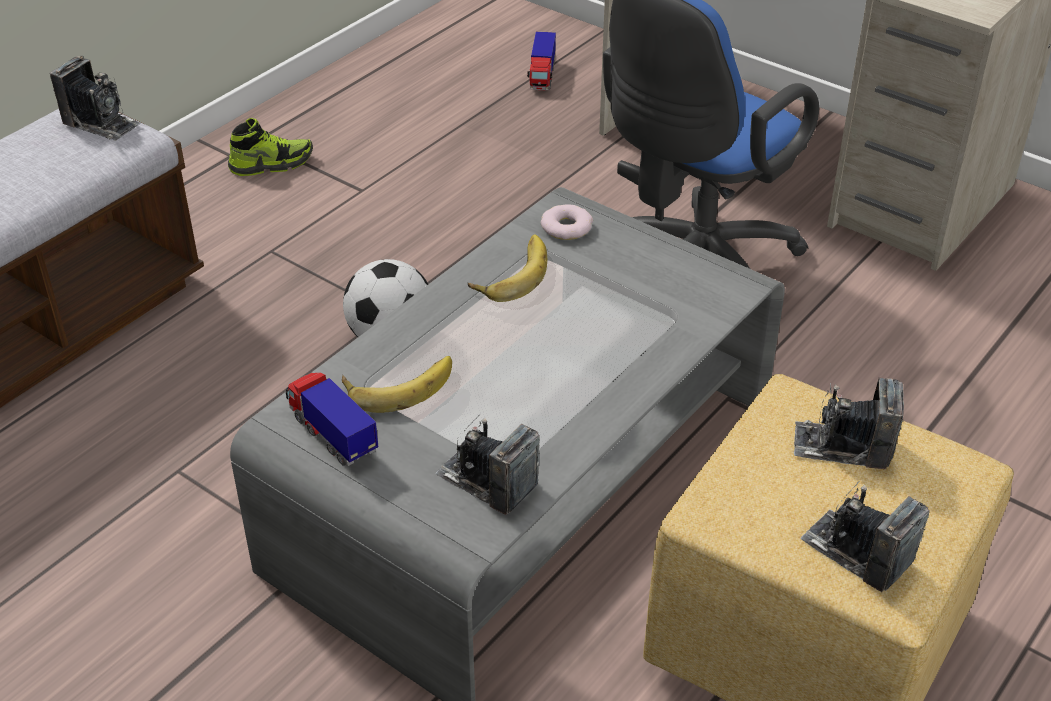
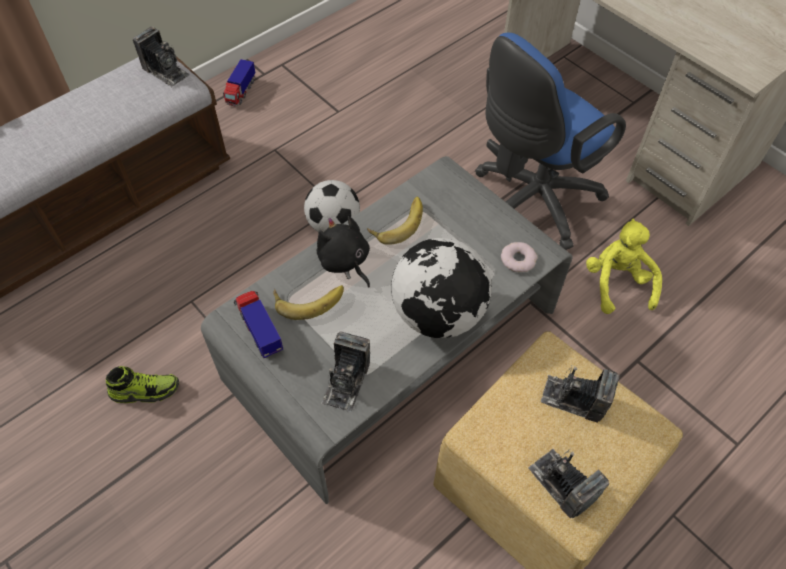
camera: 10 degrees right, 15 degrees up
shoe [228,118,313,176] -> shoe moved to [106,366,179,403]
camera [435,415,540,515] -> camera turned 120 degrees counterclockwise [321,331,370,412]
toy truck [527,32,556,90] -> toy truck moved to [223,59,255,107]
donut [541,204,593,240] -> donut moved to [501,242,537,272]
none -> black plush toy [317,216,370,288]
none -> globe [391,238,492,338]
none -> yellow plush toy [586,219,662,314]

